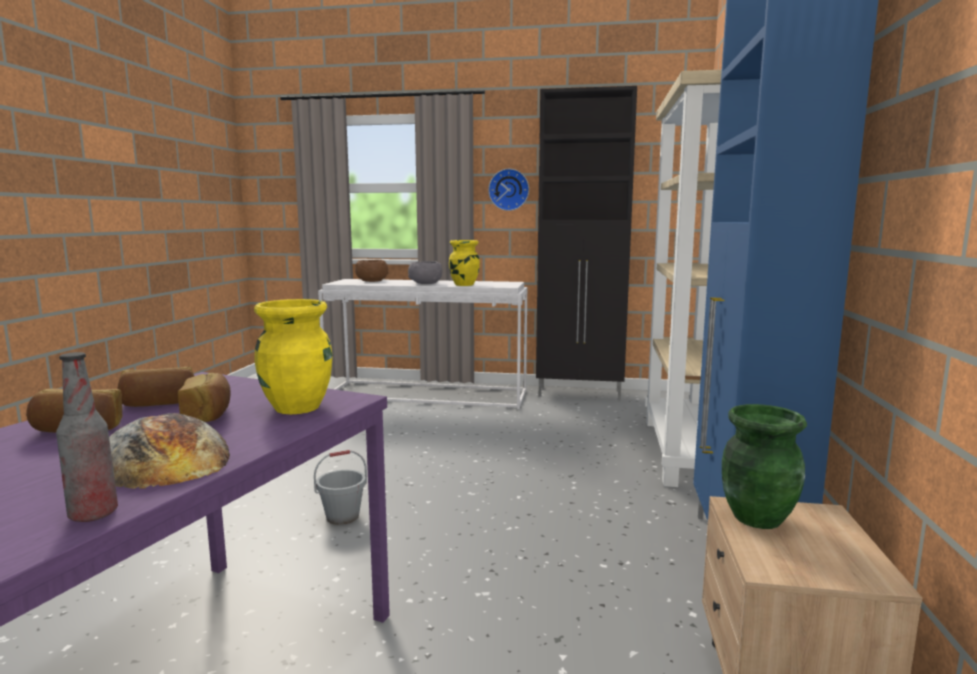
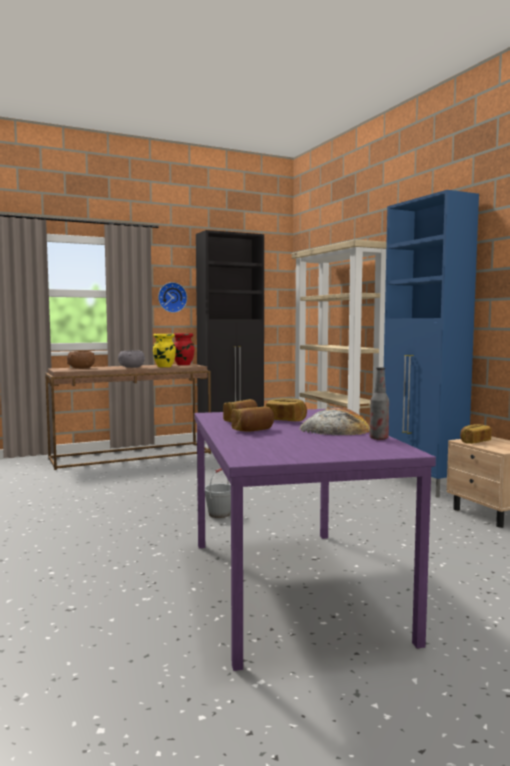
camera: 35 degrees left, 5 degrees down
yellow vase [254,299,333,414] -> none
white console table [318,279,527,409] -> brown console table [45,364,211,470]
green vase [722,404,807,529] -> bread [460,424,491,444]
none -> red vase [174,333,194,365]

